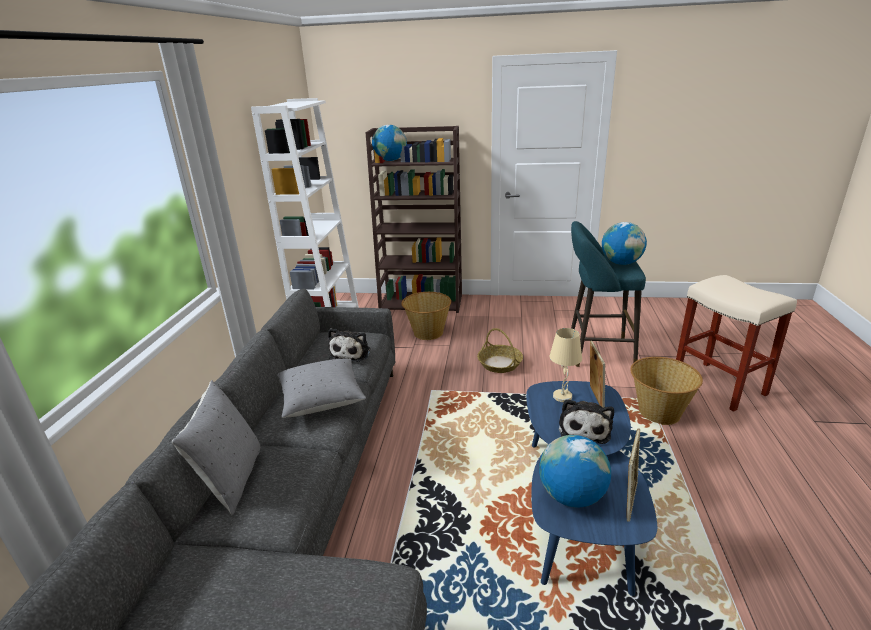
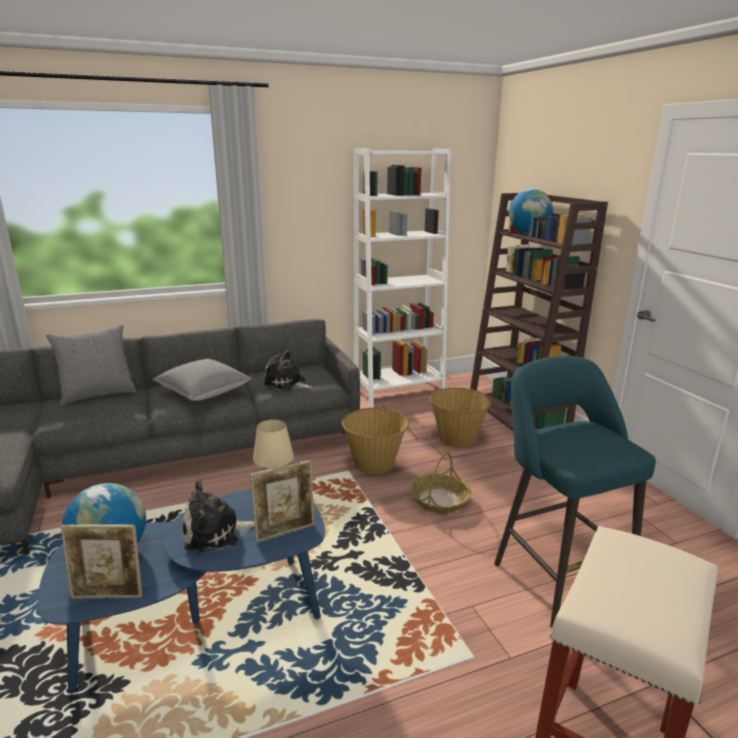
camera: 60 degrees right, 5 degrees down
plush toy [328,328,370,362] -> plush toy turned 45 degrees clockwise [263,350,313,391]
globe [602,222,647,265] -> none
basket [630,357,703,425] -> basket moved to [342,408,409,474]

